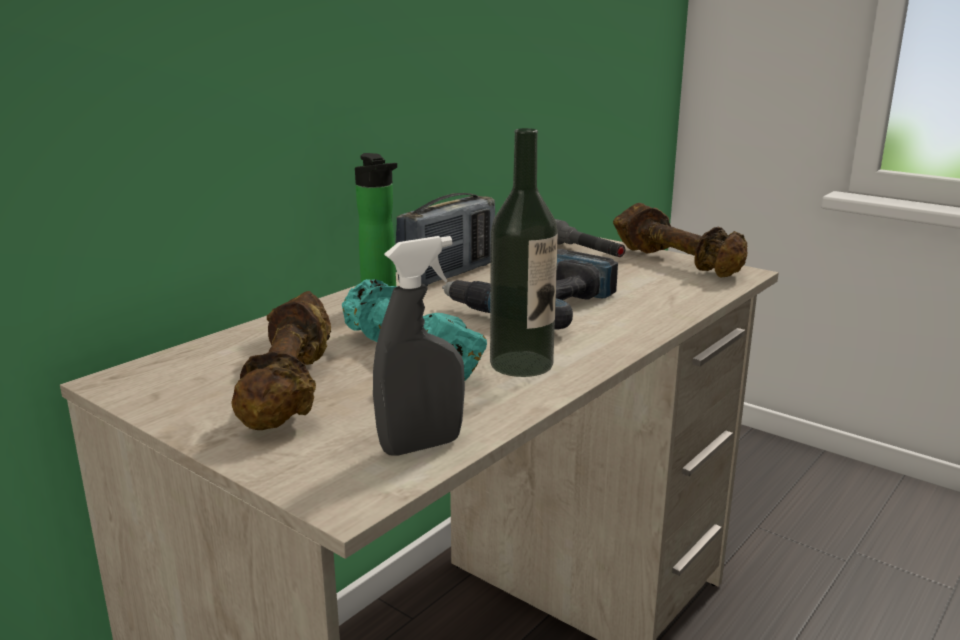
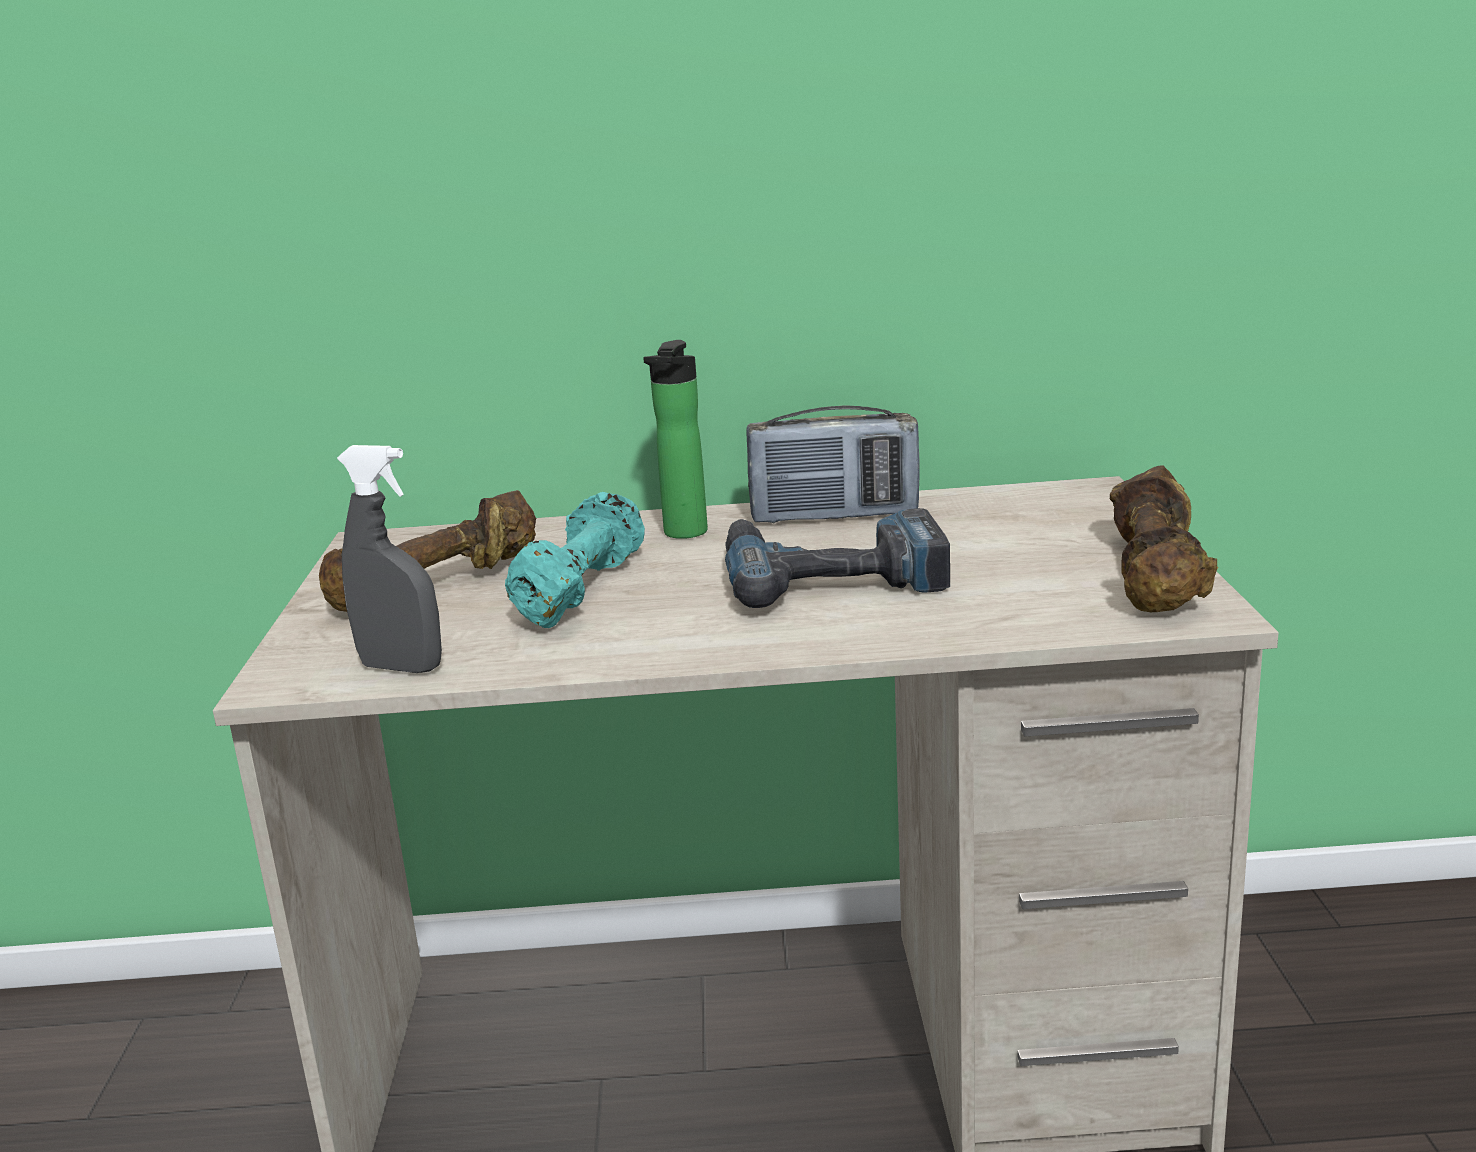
camera: 50 degrees right, 0 degrees up
bottle [490,128,558,377] -> none
grey flashlight [555,219,625,257] -> none

